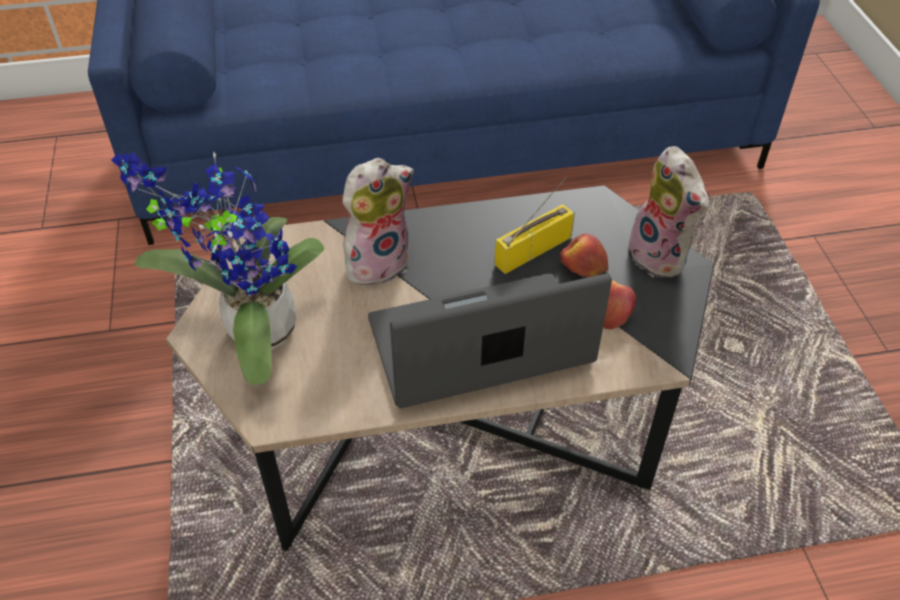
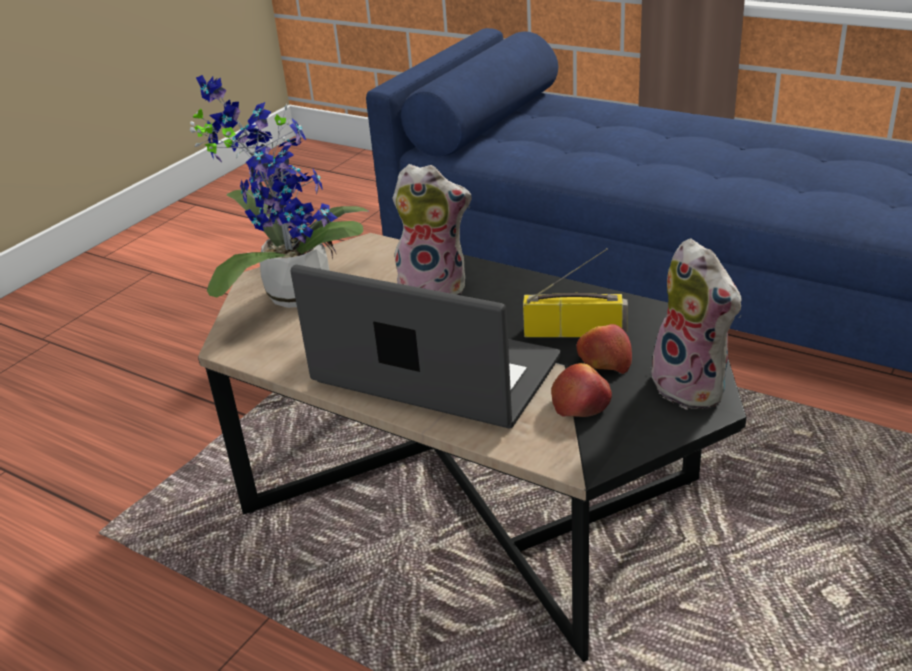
camera: 45 degrees right, 15 degrees down
plush toy [629,146,709,278] -> plush toy turned 45 degrees counterclockwise [650,239,742,409]

